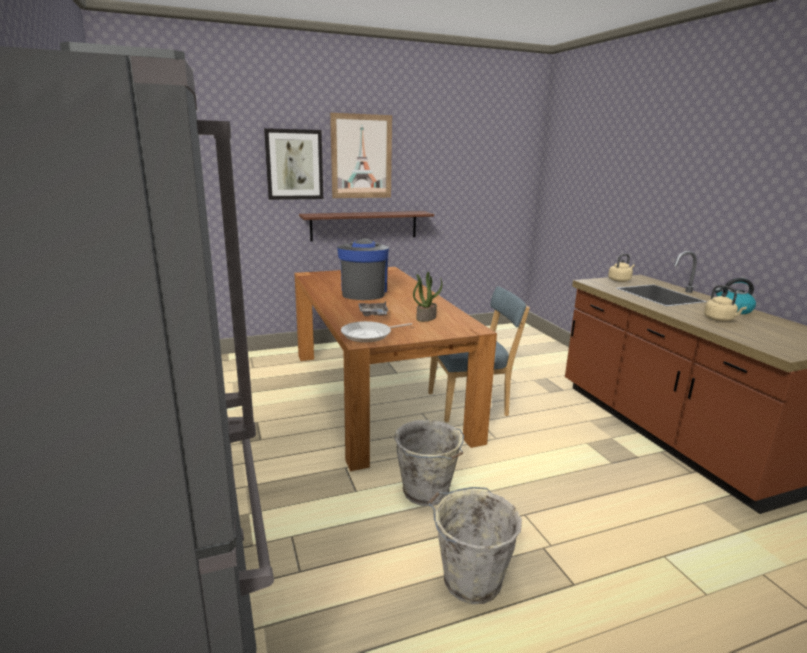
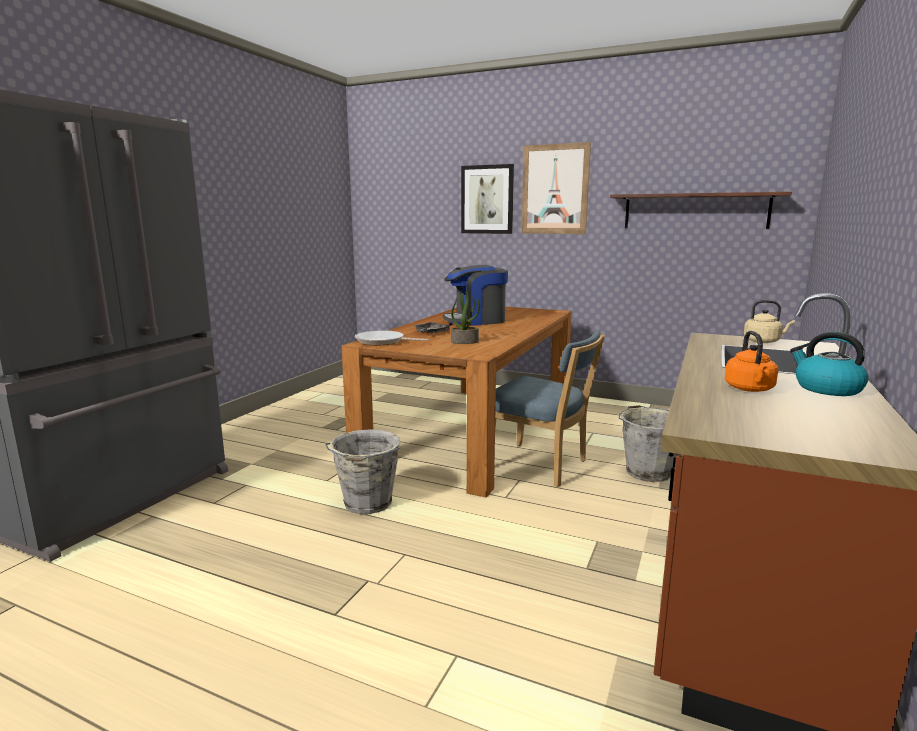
camera: 45 degrees right, 5 degrees down
shelf [299,211,434,241] -> shelf moved to [610,192,792,229]
coffee machine [337,238,389,300] -> coffee machine turned 150 degrees counterclockwise [443,265,508,326]
grey bucket [428,487,522,604] -> grey bucket moved to [619,405,676,482]
beige kettle [704,285,747,321] -> orange kettle [725,331,778,392]

